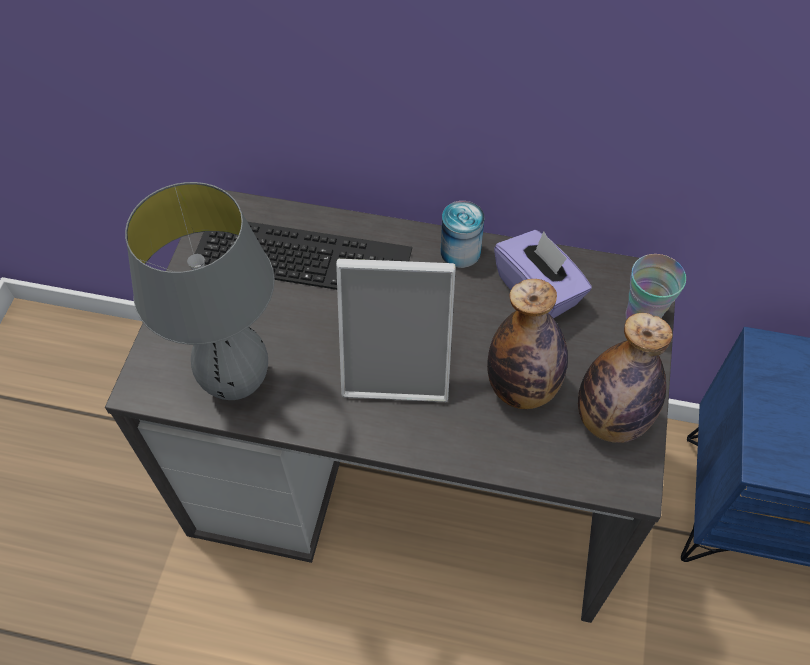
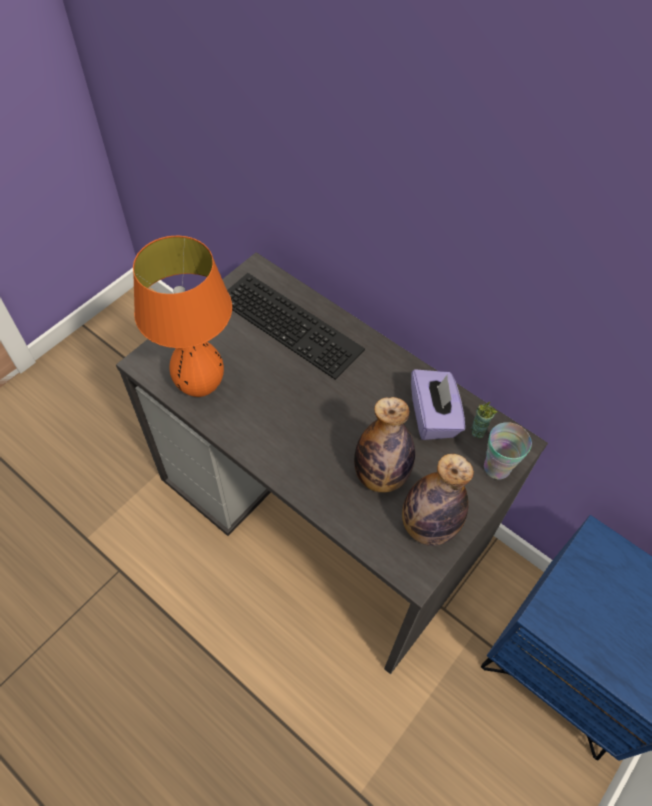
camera: 25 degrees right, 0 degrees up
grey table lamp [125,182,275,400] -> orange table lamp [133,236,232,397]
picture frame [336,259,456,402] -> none
can [441,201,484,268] -> none
none -> cup [471,402,497,438]

